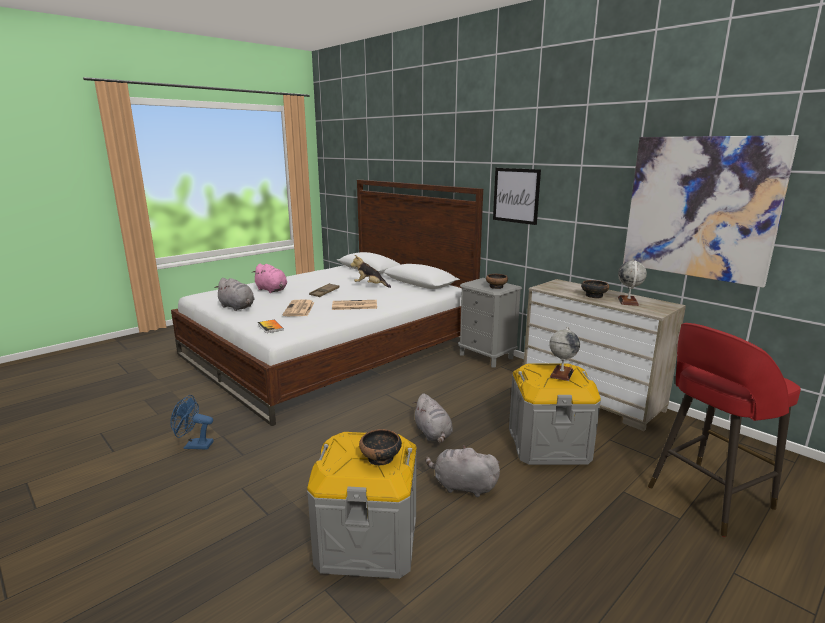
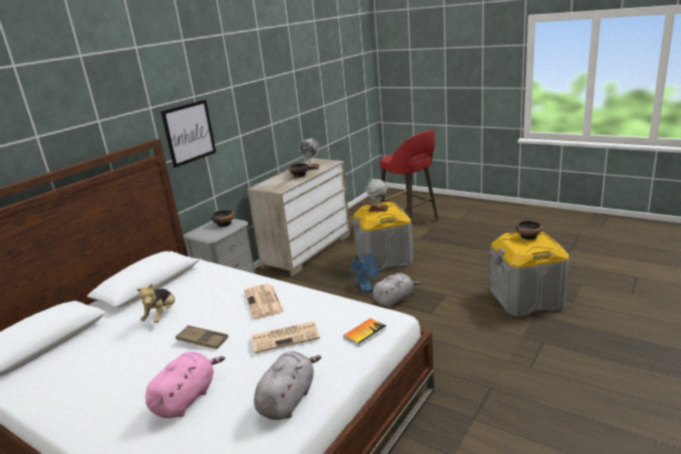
camera: 100 degrees left, 5 degrees up
blue fan [170,395,213,450] -> blue fan moved to [349,253,381,292]
grey plush toy [425,445,500,497] -> none
picture [623,135,799,288] -> none

